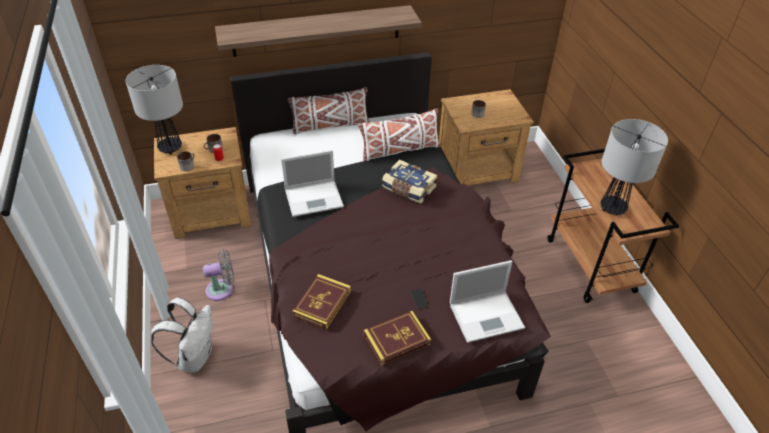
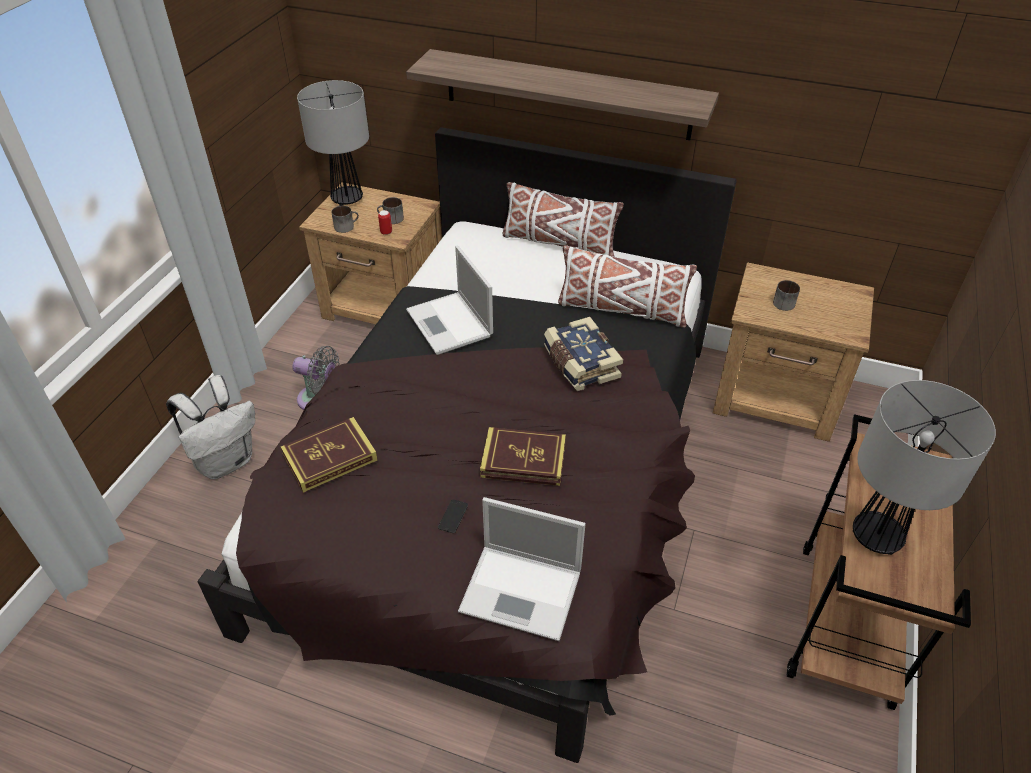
camera: 35 degrees right, 0 degrees up
laptop [281,150,344,217] -> laptop turned 45 degrees clockwise [406,246,493,355]
book [364,311,431,365] -> book moved to [480,427,566,486]

